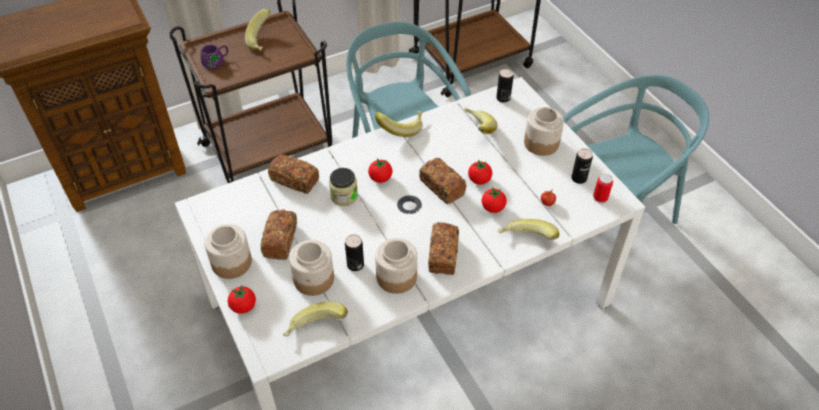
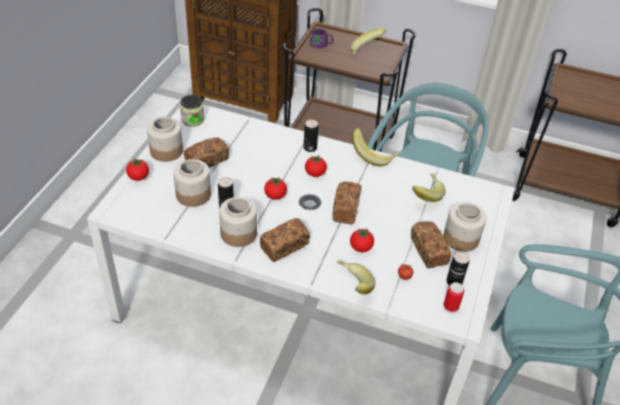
camera: 45 degrees right, 5 degrees down
bread [268,155,319,194] -> bread moved to [411,221,451,268]
banana [283,301,348,336] -> none
jar [329,168,358,206] -> jar moved to [180,95,204,127]
tomato [468,160,492,185] -> tomato moved to [264,177,287,200]
can [496,69,513,103] -> can moved to [303,119,319,152]

